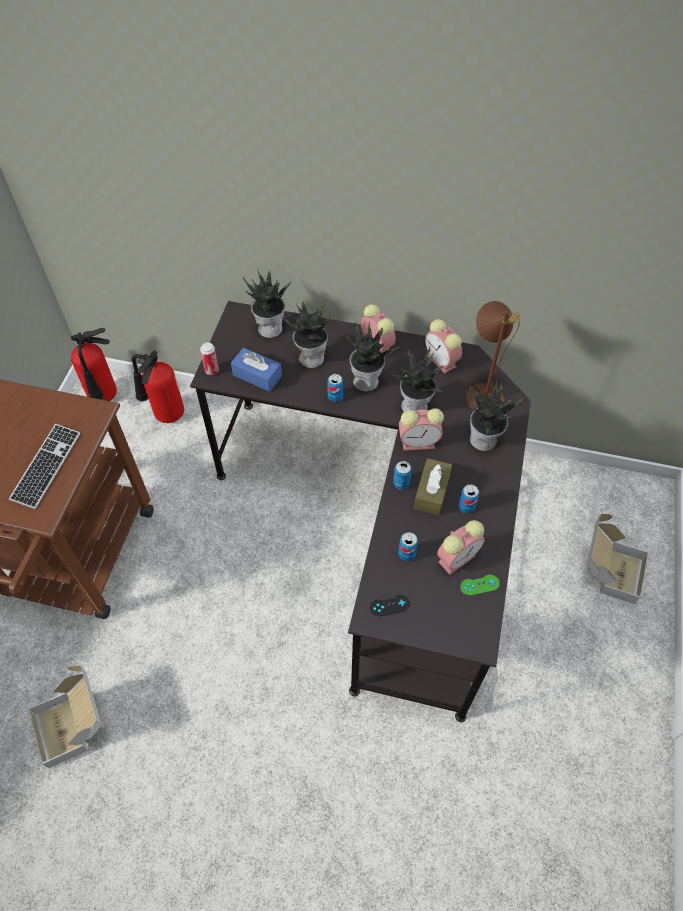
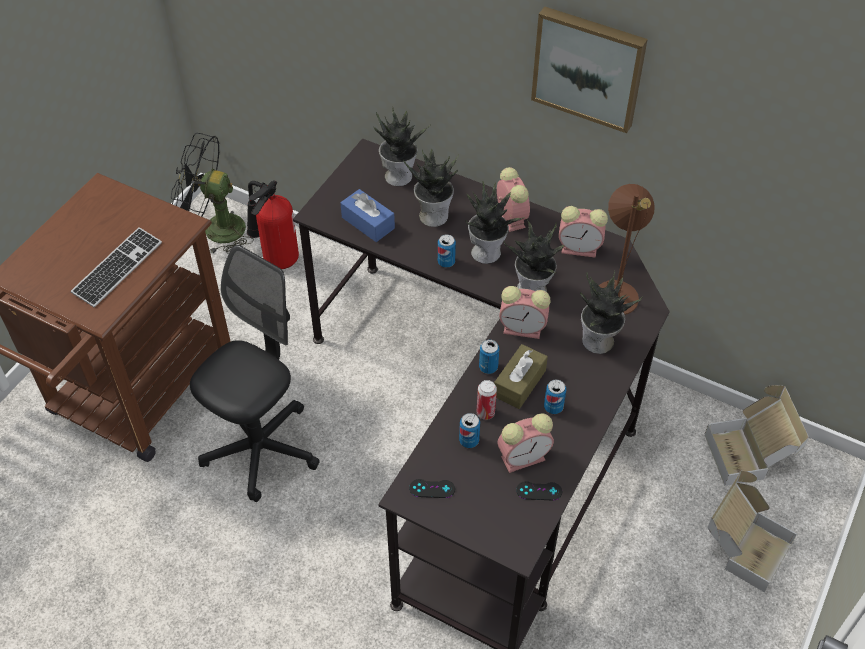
camera: 15 degrees right, 5 degrees down
cardboard box [29,666,102,768] -> cardboard box moved to [704,385,809,486]
fire extinguisher [71,328,117,401] -> black fan [171,133,254,254]
can [200,342,219,375] -> can moved to [477,380,497,420]
alarm clock [425,319,462,373] -> alarm clock turned 60 degrees counterclockwise [559,206,608,258]
green game controller [460,575,500,596] -> black game controller [516,481,562,500]
none -> black office chair [190,245,320,502]
none -> picture [531,6,648,133]

